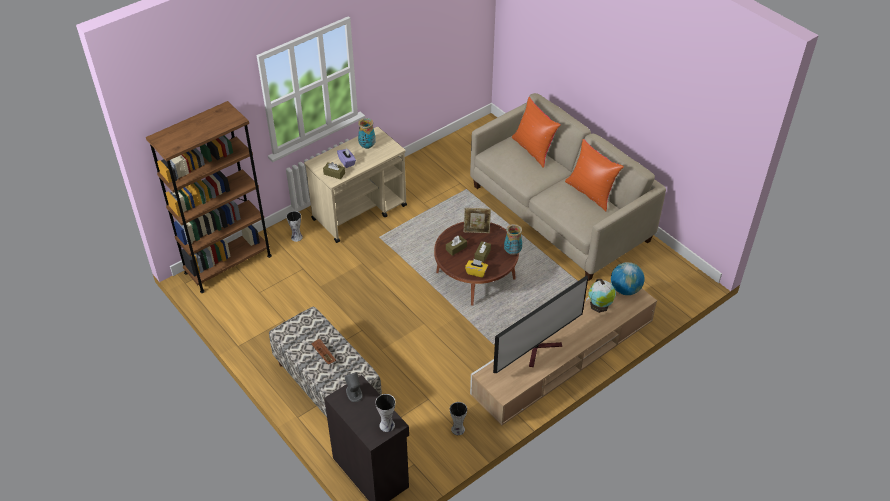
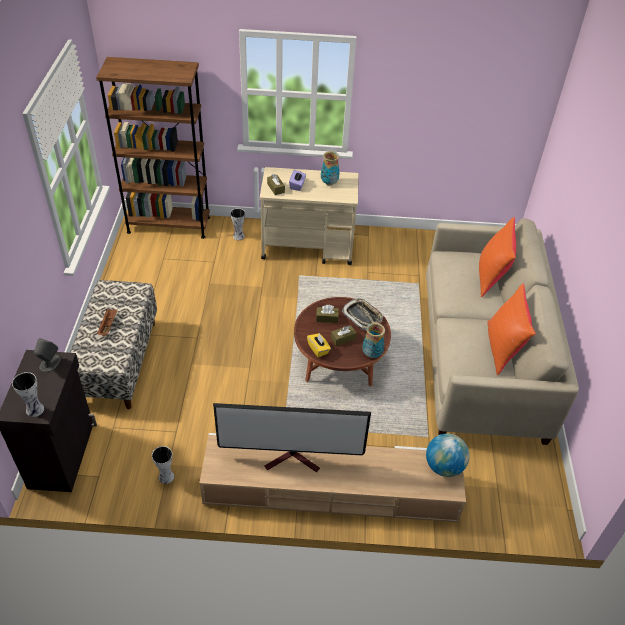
camera: 40 degrees right, 0 degrees up
picture frame [464,208,491,233] -> tray [342,298,384,330]
globe [588,279,616,313] -> none

